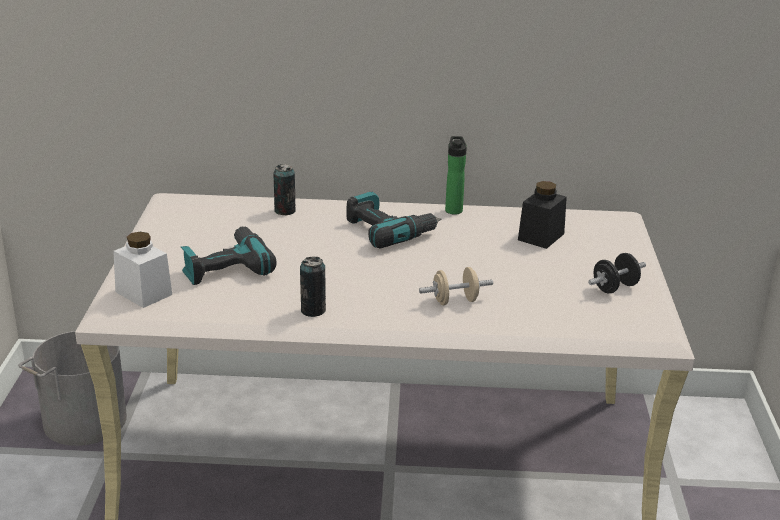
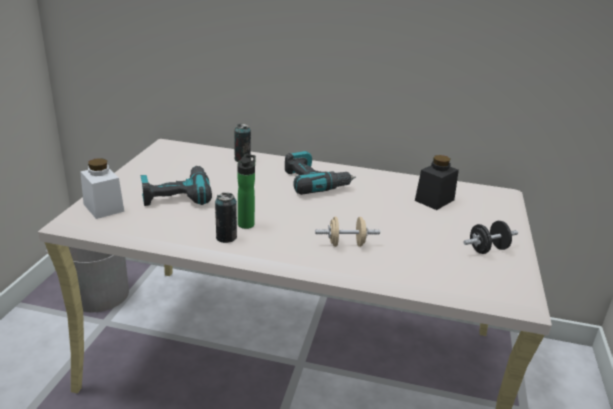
camera: 10 degrees right, 0 degrees up
bottle [445,136,467,214] -> bottle moved to [237,154,256,229]

